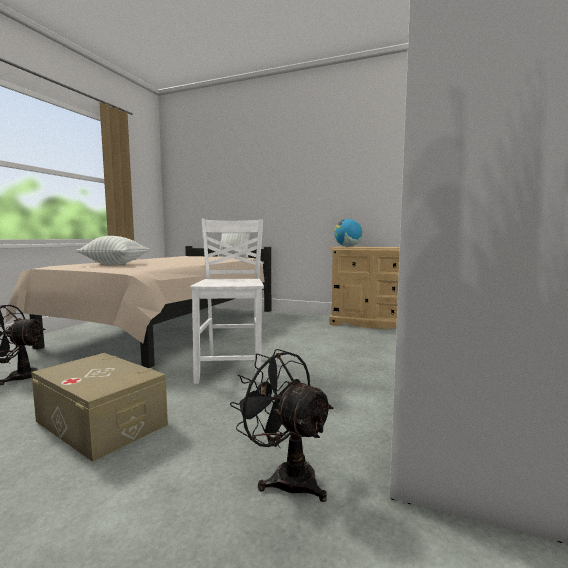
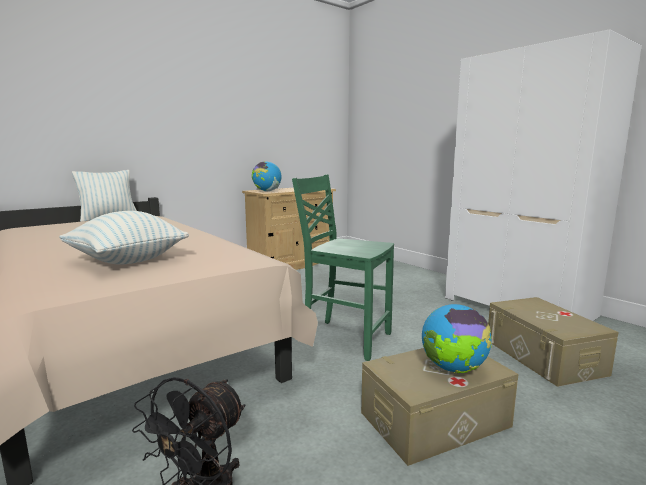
camera: 60 degrees left, 5 degrees up
white chair [190,219,264,384] -> green chair [292,175,394,361]
black fan [230,349,334,502] -> beige storage box [488,297,618,387]
none -> globe [422,304,492,373]

